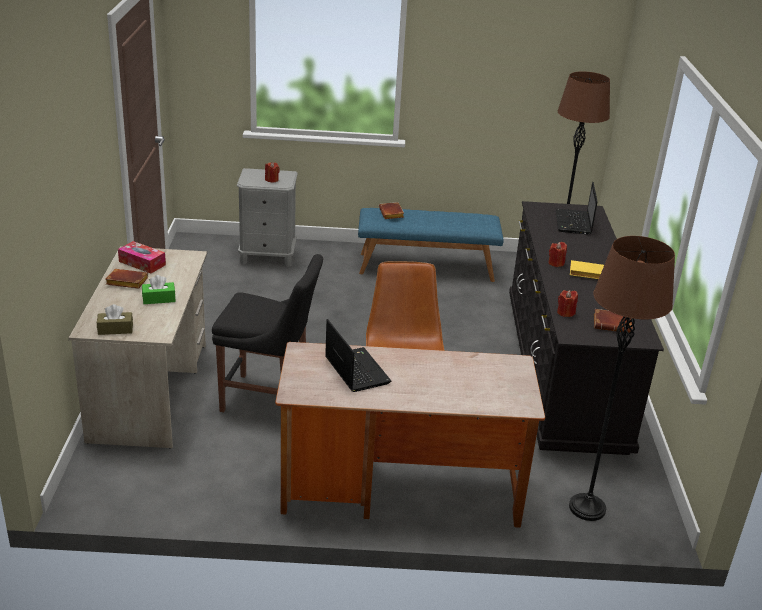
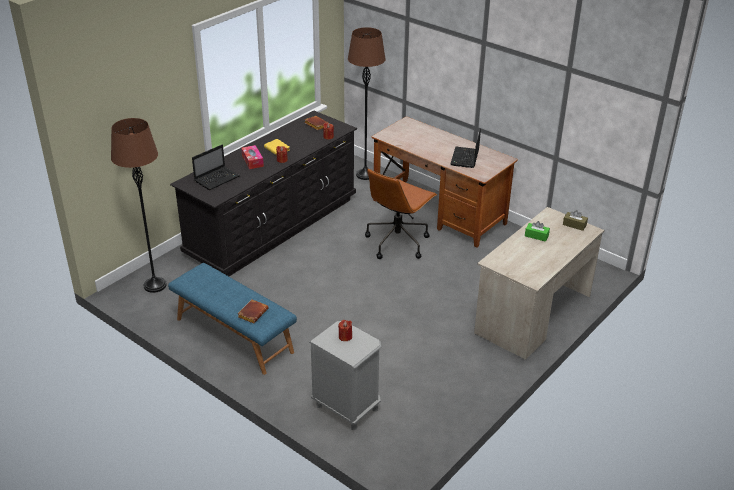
camera: 140 degrees left, 5 degrees up
brown book [105,269,148,289] -> none
tissue box [118,241,166,274] -> tissue box moved to [241,145,264,169]
black chair [212,254,323,412] -> none

